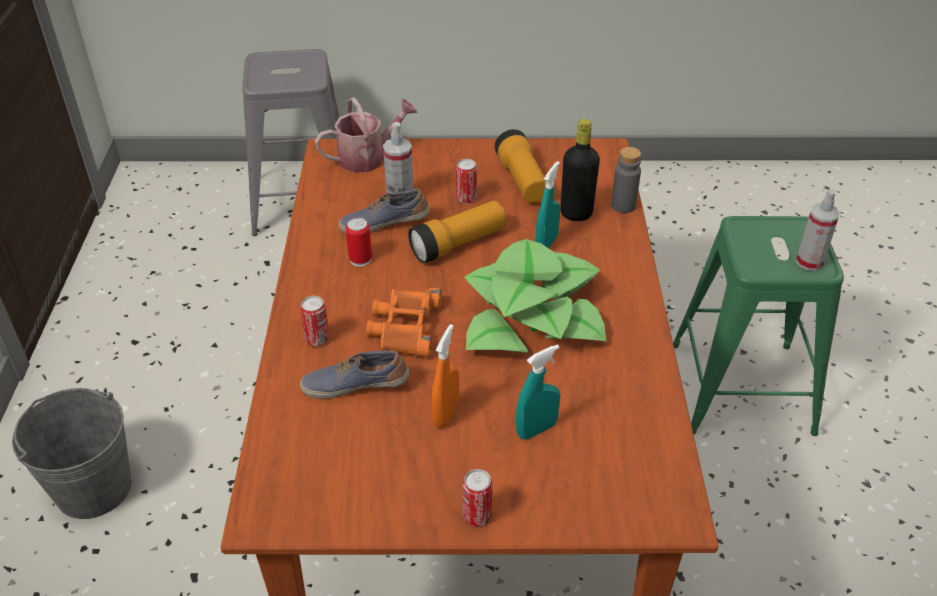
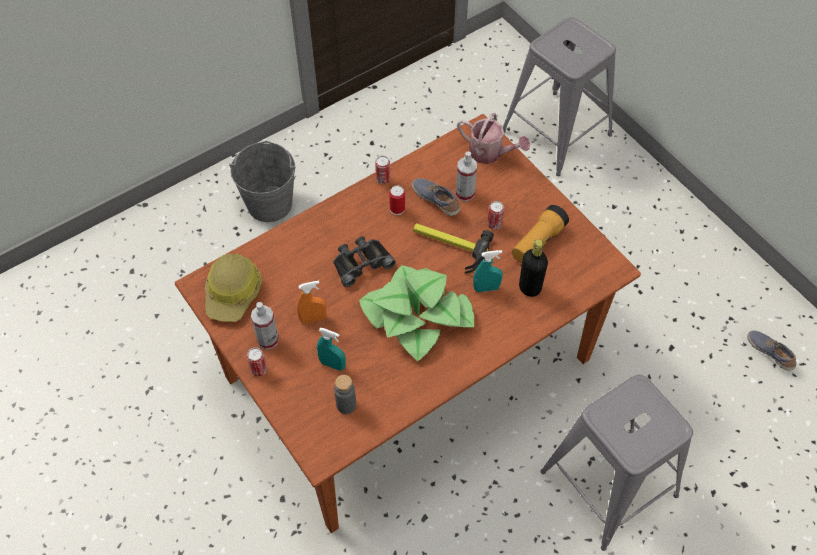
camera: 55 degrees right, 15 degrees up
can [300,296,329,347] -> can moved to [375,156,390,184]
shoe [300,350,409,399] -> shoe moved to [747,330,797,371]
orange binoculars [366,288,442,357] -> black binoculars [333,236,396,287]
flashlight [408,201,506,263] -> hammer [413,223,494,273]
grey bottle [611,147,641,213] -> grey bottle moved to [334,375,356,414]
green stool [673,216,844,436] -> grey stool [540,375,693,551]
spray bottle [796,189,840,271] -> spray bottle moved to [251,302,279,350]
none -> hard hat [205,254,262,322]

